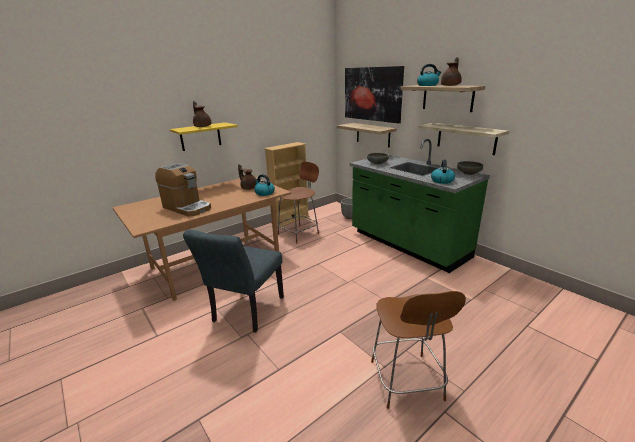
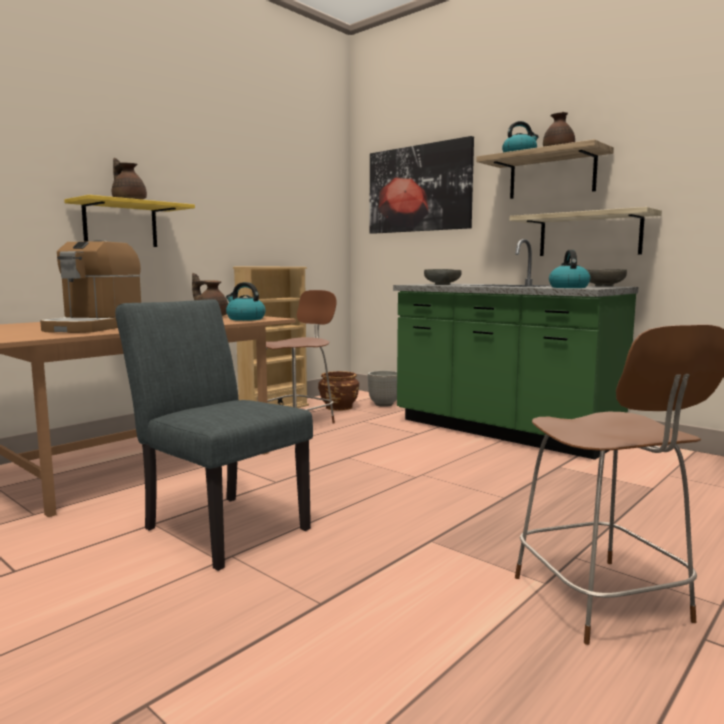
camera: 10 degrees left, 15 degrees down
coffee machine [155,163,211,217] -> coffee machine turned 75 degrees clockwise [40,240,141,333]
grey chair [183,230,284,333] -> grey chair turned 120 degrees clockwise [116,299,313,571]
shelf [337,123,396,147] -> none
none -> brown planter [318,371,359,411]

